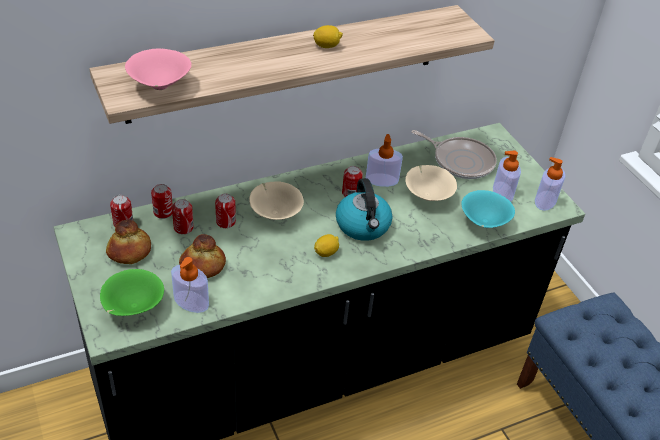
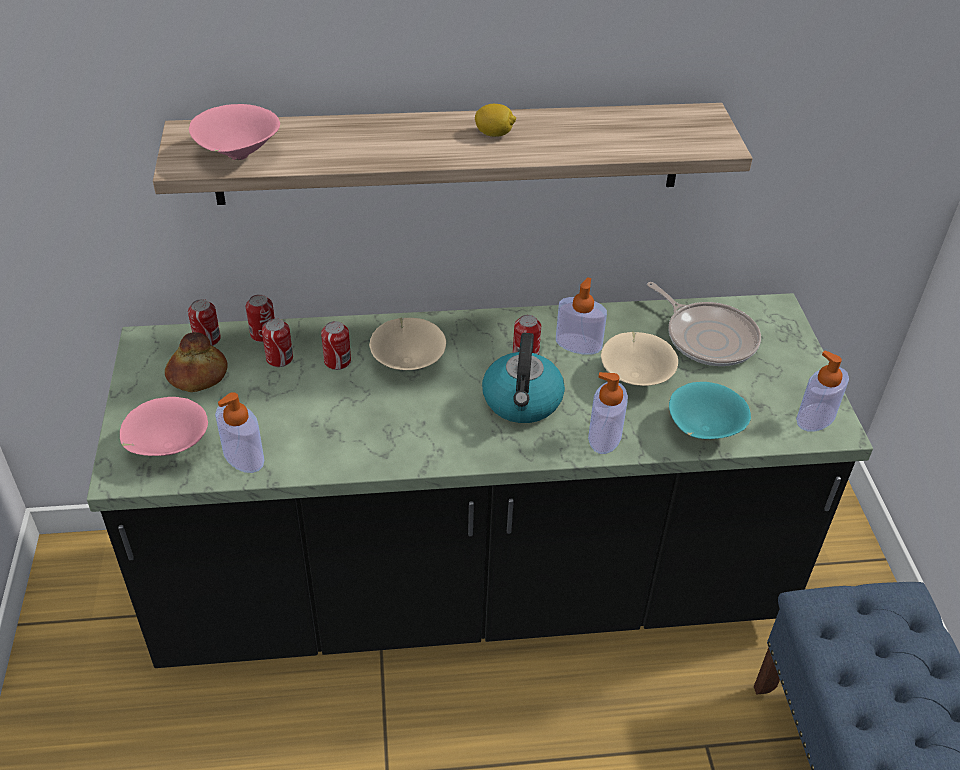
camera: 20 degrees right, 0 degrees up
green bowl [100,269,164,316] -> pink bowl [120,397,208,456]
bread [179,234,226,278] -> none
lemon [314,234,339,257] -> none
soap dispenser [493,150,521,202] -> soap dispenser moved to [588,372,628,454]

